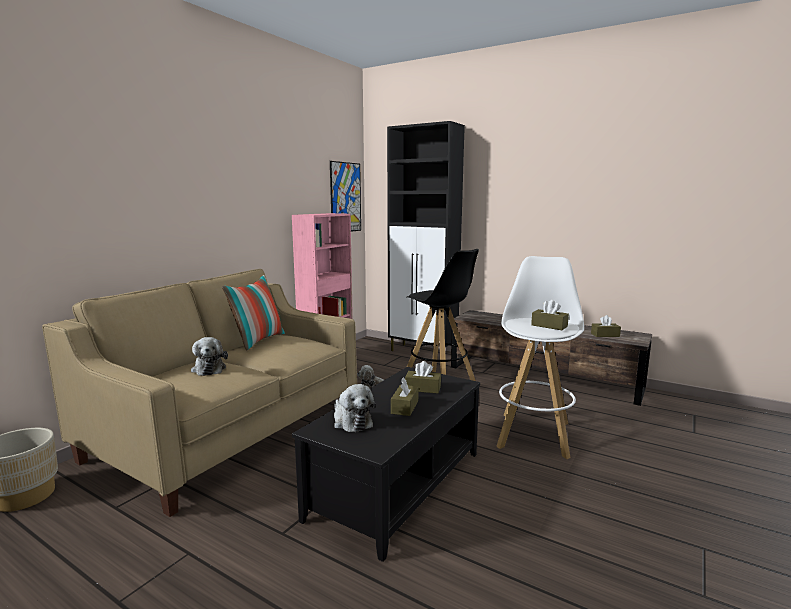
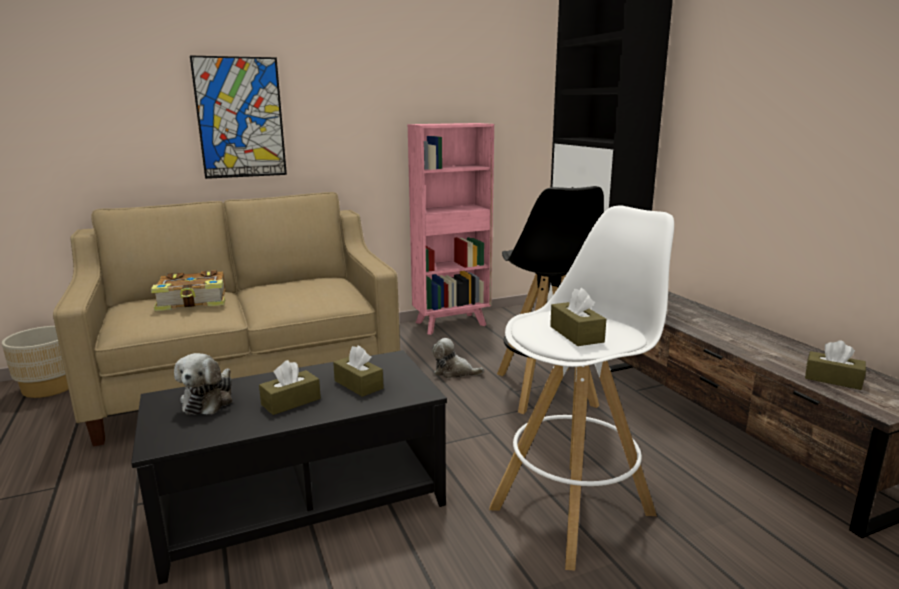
camera: 35 degrees right, 5 degrees up
plush toy [191,337,228,376] -> book [151,270,225,311]
pillow [222,275,285,351] -> none
picture [330,161,361,232] -> picture moved to [190,56,287,179]

